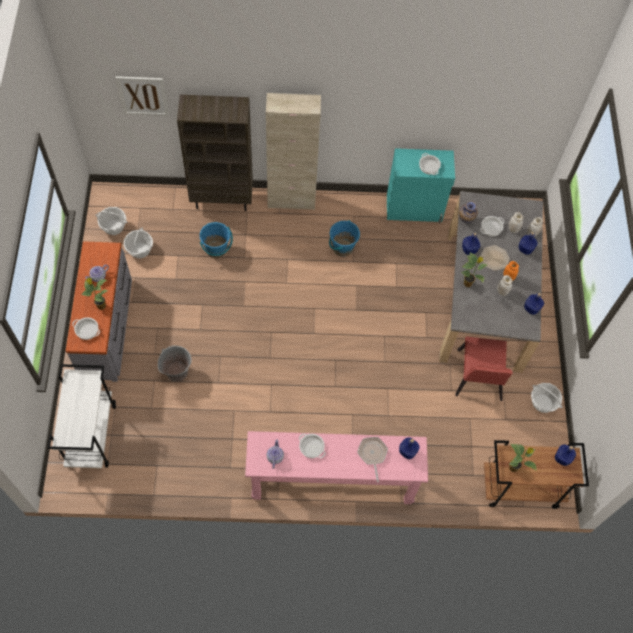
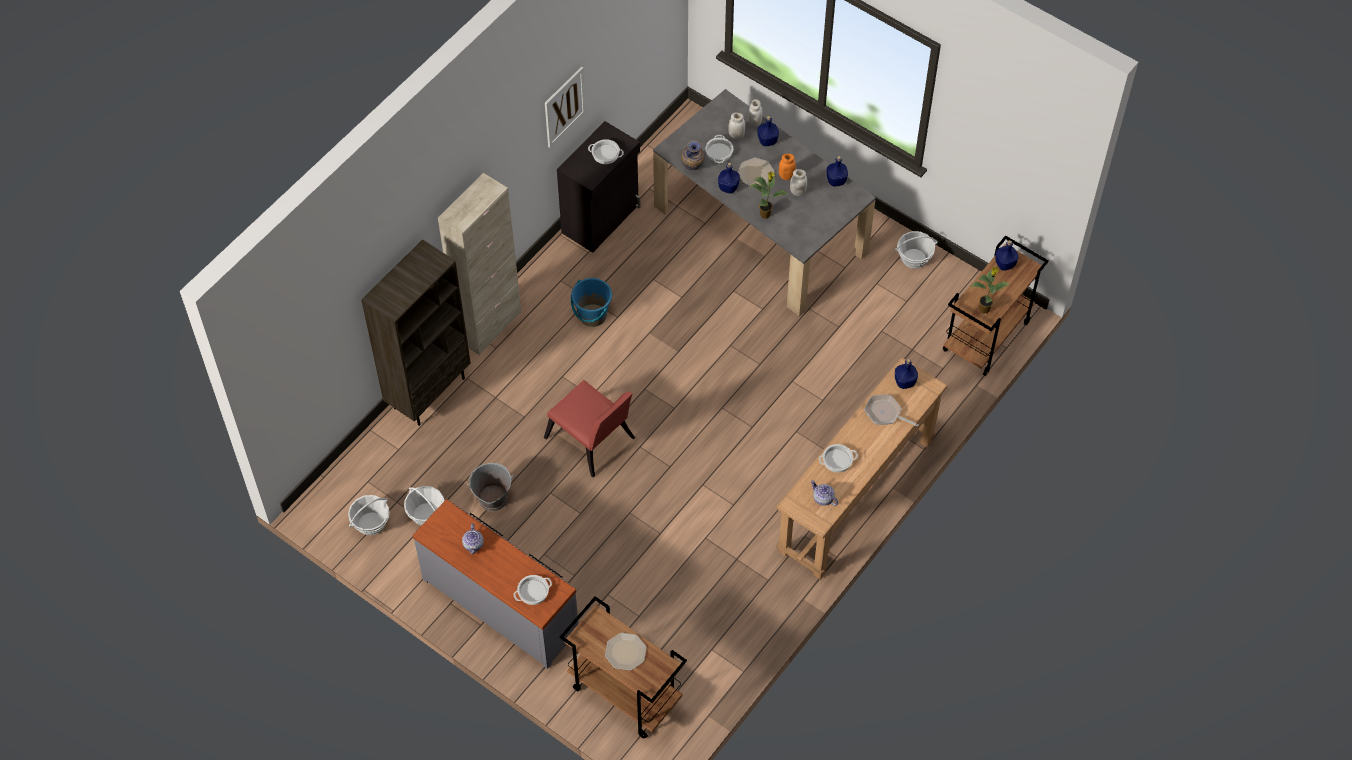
camera: 50 degrees left, 5 degrees down
white cart [47,364,116,468] -> brown cart [559,596,687,739]
potted plant [81,277,108,310] -> none
picture [116,76,169,116] -> picture moved to [545,67,586,148]
grey bucket [158,345,192,382] -> grey bucket moved to [467,463,513,512]
blue bucket [200,222,233,258] -> none
pink console table [245,431,428,504] -> brown console table [776,357,947,580]
turquoise cabinet [387,148,455,224] -> black cabinet [557,121,640,253]
red chair [455,336,512,401] -> red chair moved to [544,380,635,477]
none -> plate [605,633,647,671]

